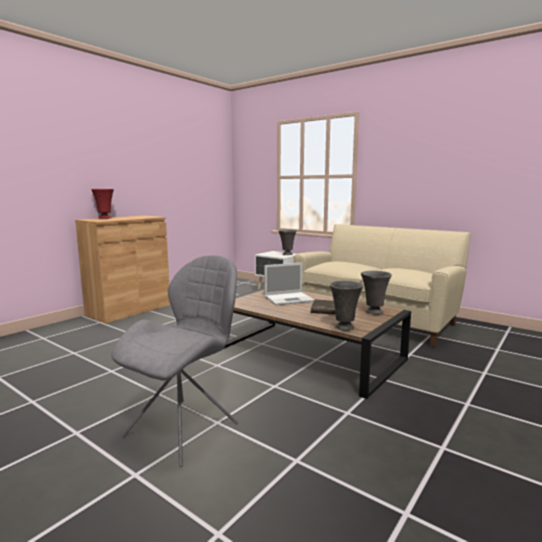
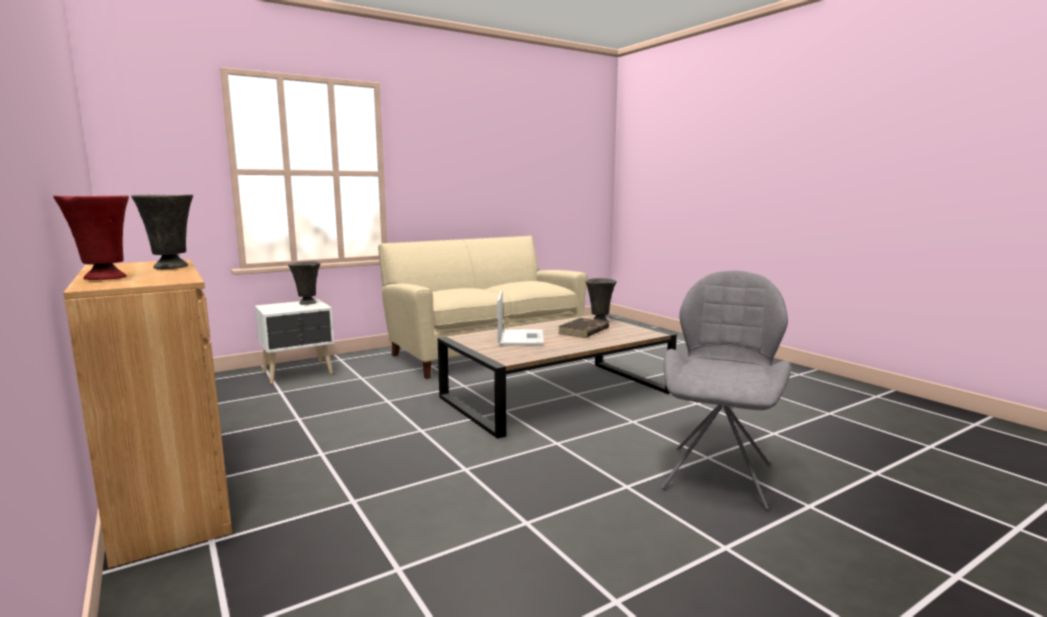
camera: 70 degrees left, 0 degrees up
grey chair [112,255,238,467] -> grey chair turned 60 degrees clockwise [661,270,791,510]
grey vase [330,281,363,331] -> grey vase moved to [131,194,193,269]

